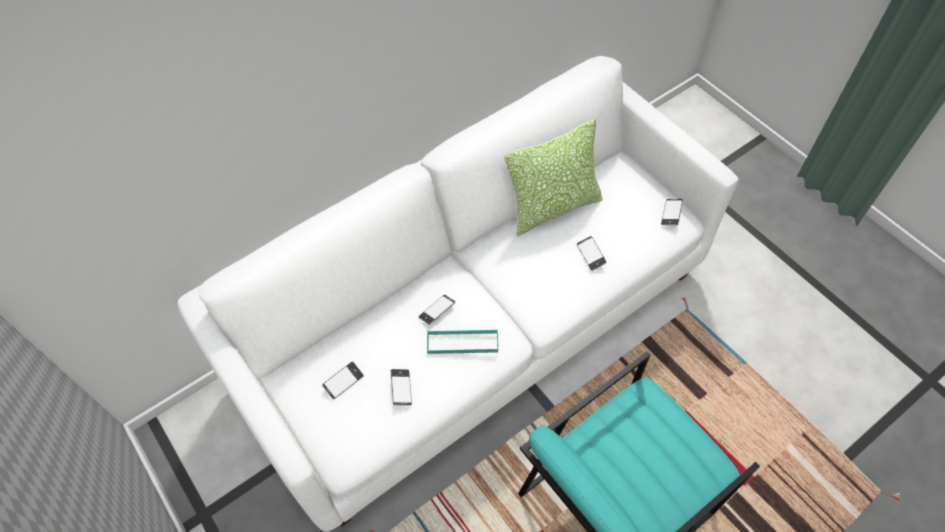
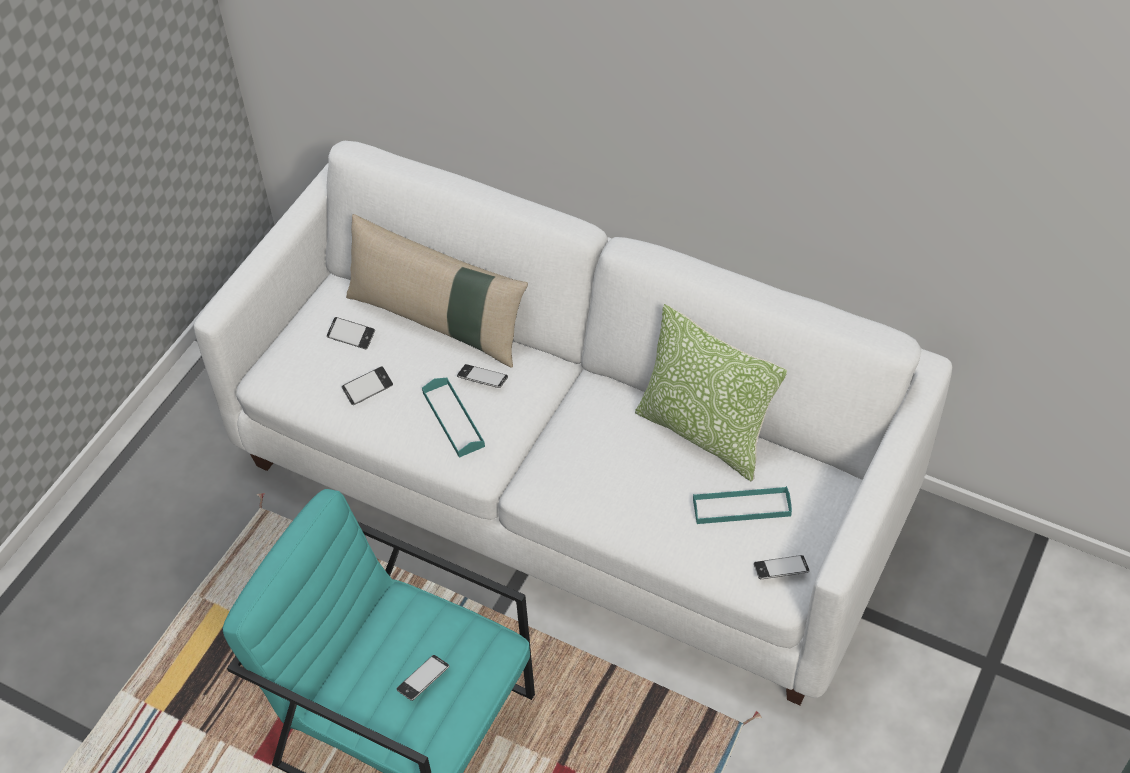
camera: 65 degrees right, 5 degrees down
phone [577,236,607,271] -> phone moved to [397,655,449,701]
none -> beige pillow [346,214,528,368]
none -> turquoise tray [693,486,792,524]

